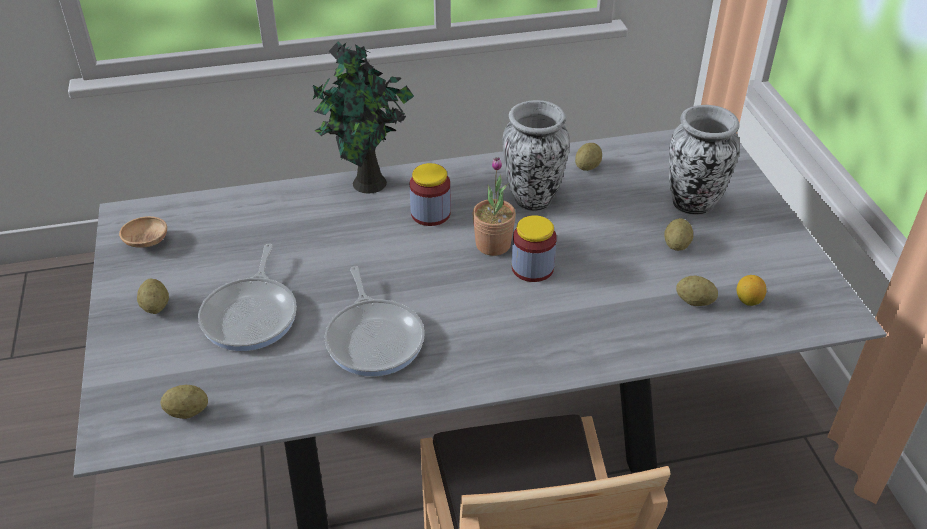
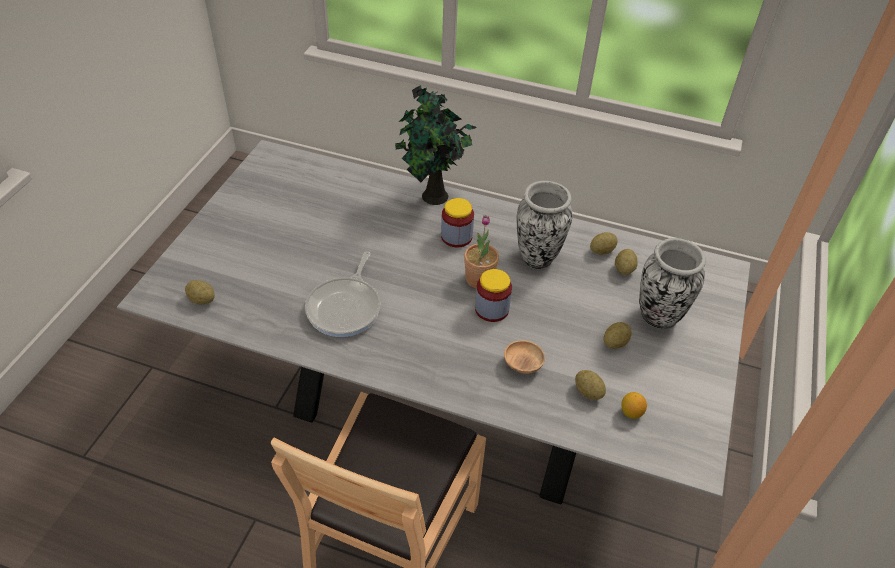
camera: 30 degrees right, 5 degrees up
brown bowl [119,216,167,248] -> brown bowl moved to [504,340,545,374]
potato [137,279,169,314] -> potato moved to [615,249,638,275]
frying pan [198,244,297,351] -> none

